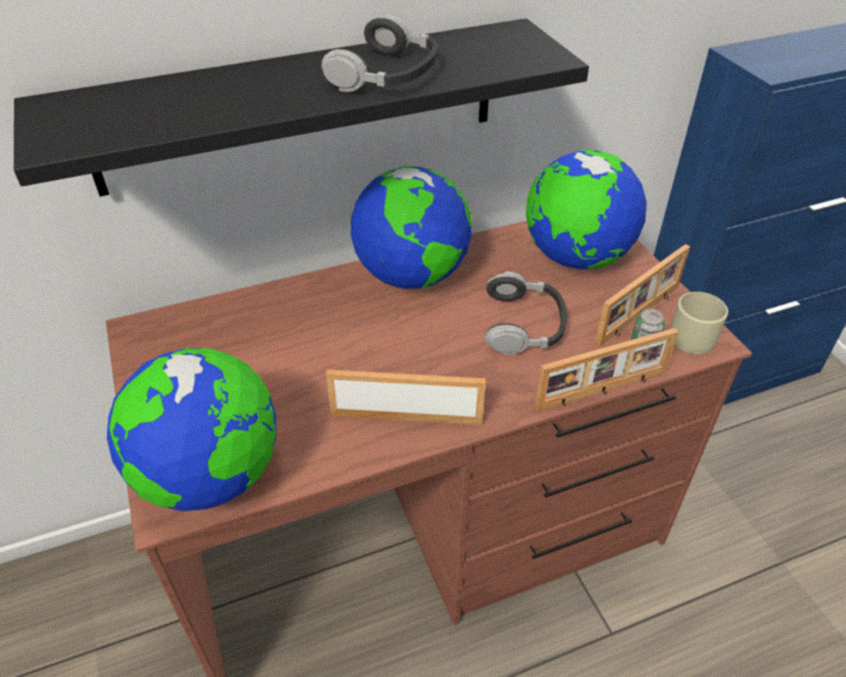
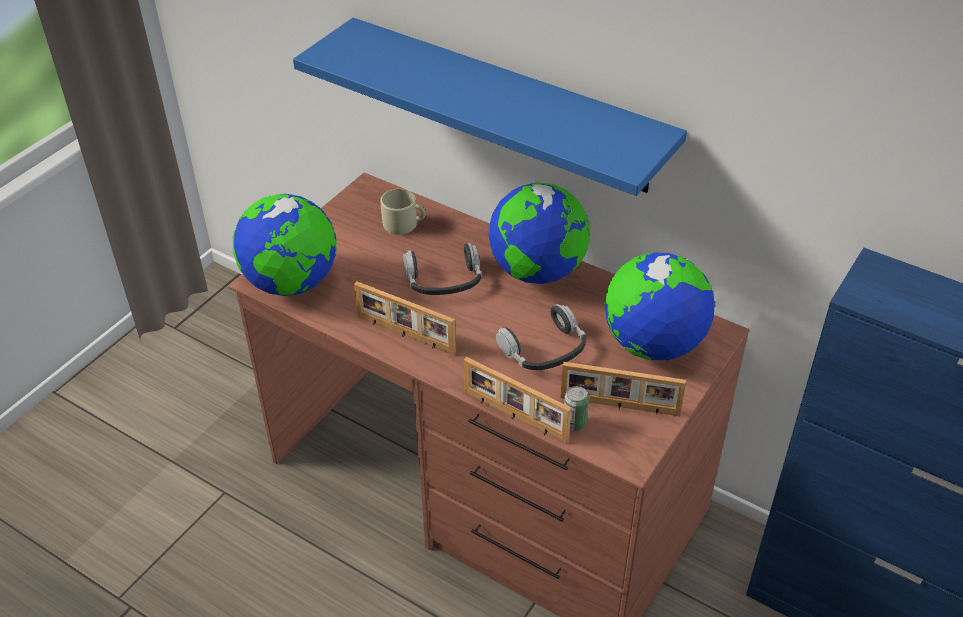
camera: 55 degrees right, 0 degrees up
black shelf [14,18,589,197] -> blue shelf [293,18,687,196]
headphones [322,15,439,92] -> headphones moved to [403,243,481,295]
picture frame [326,369,486,425] -> picture frame turned 150 degrees clockwise [354,281,456,355]
beige mug [670,292,728,354] -> beige mug moved to [380,189,426,235]

